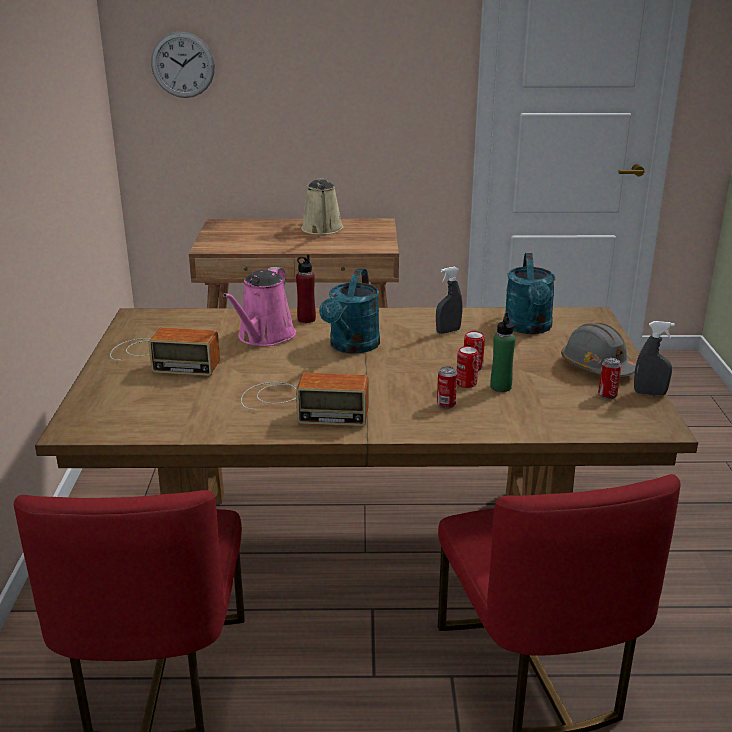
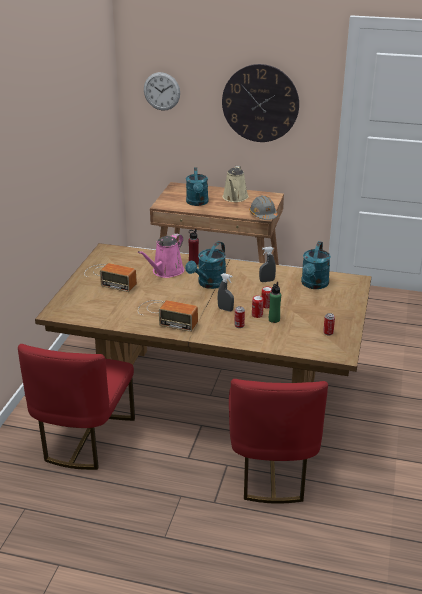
camera: 15 degrees right, 5 degrees up
grey hard hat [561,323,636,377] -> grey hard hat moved to [249,196,278,220]
grey spray bottle [634,321,675,396] -> grey spray bottle moved to [217,273,234,311]
none -> turquoise watering can [186,167,208,206]
none -> wall clock [222,64,299,142]

